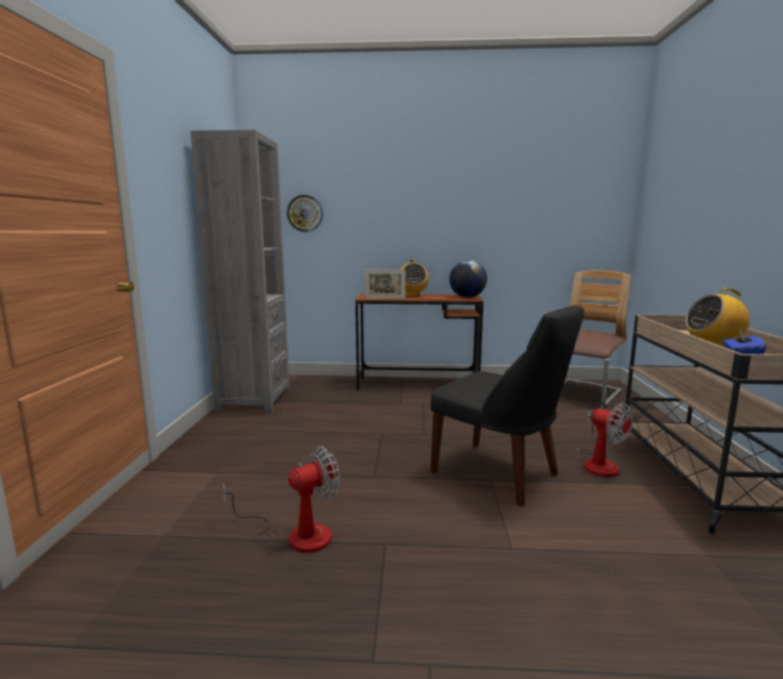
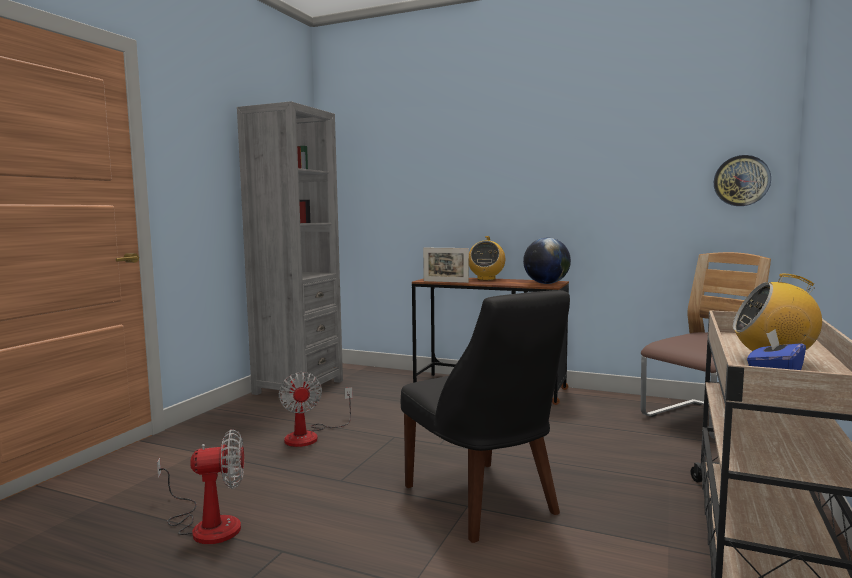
camera: 20 degrees right, 5 degrees down
wall clock [287,195,323,232] -> wall clock moved to [714,155,771,206]
fan [578,403,634,477] -> fan moved to [279,372,353,447]

